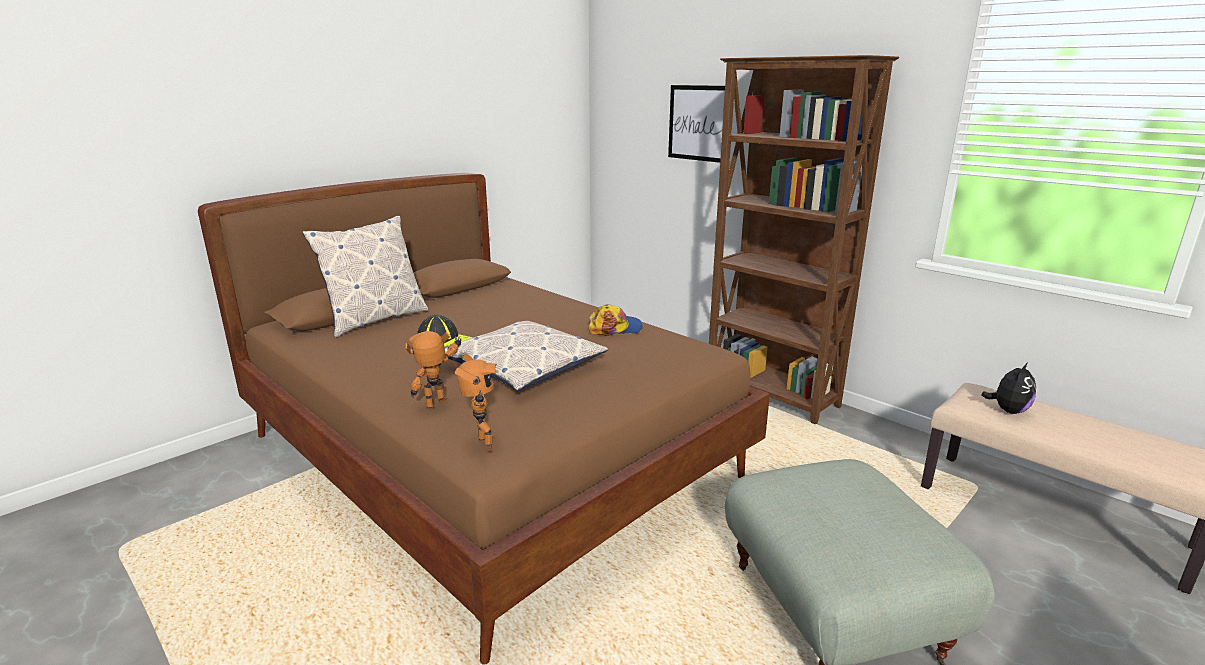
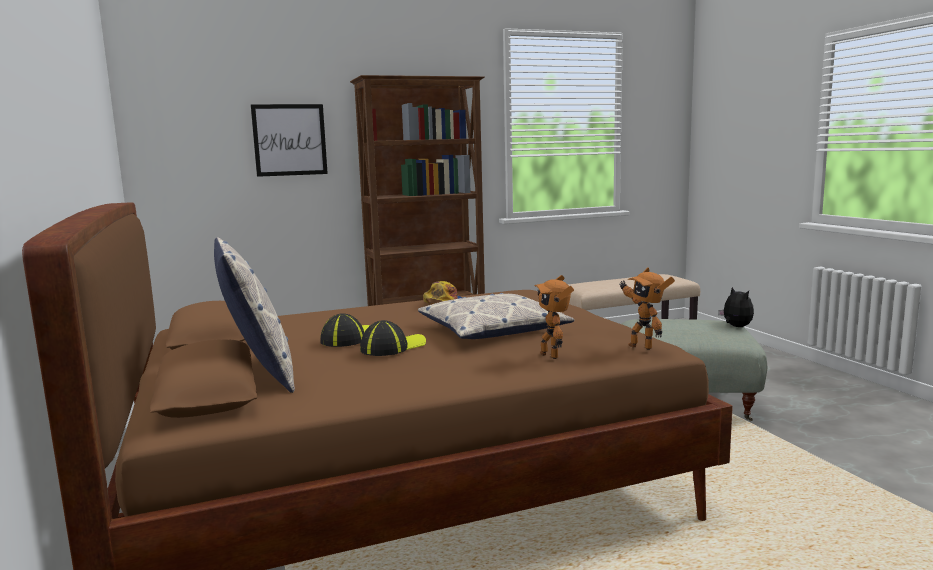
camera: 65 degrees left, 10 degrees down
toy robot [455,353,497,451] -> toy robot turned 135 degrees counterclockwise [619,267,675,350]
plush toy [982,362,1036,414] -> plush toy moved to [718,287,754,327]
none -> cap [320,313,370,347]

